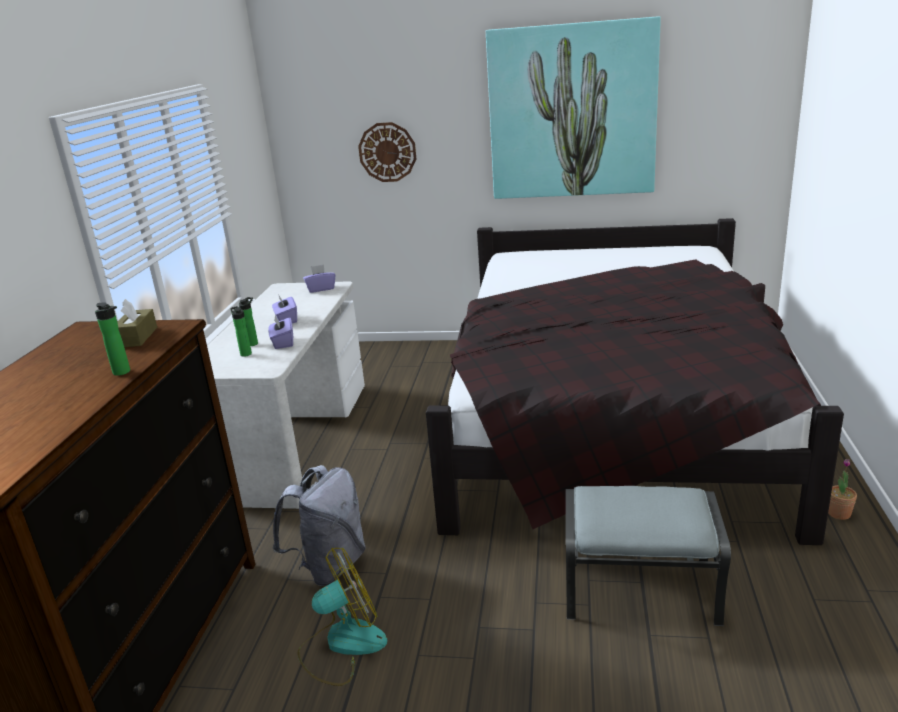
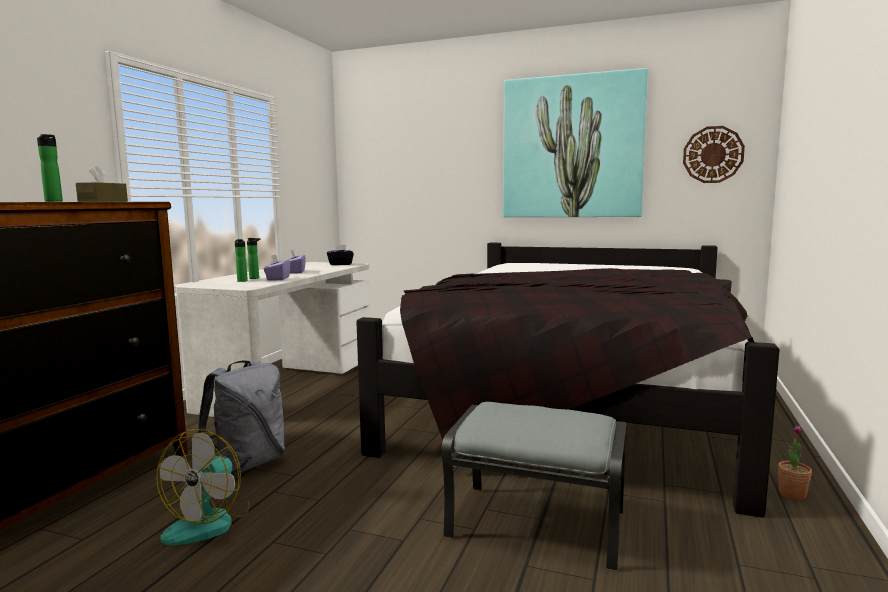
camera: 10 degrees right, 15 degrees down
fan [298,547,387,686] -> fan turned 120 degrees clockwise [156,429,250,545]
purple tissue box [303,264,336,293] -> black tissue box [327,244,354,265]
wall clock [358,122,416,182] -> wall clock moved to [683,126,745,183]

